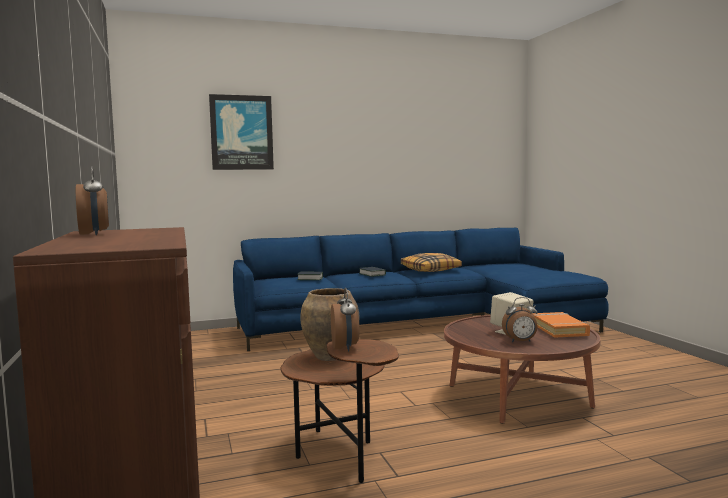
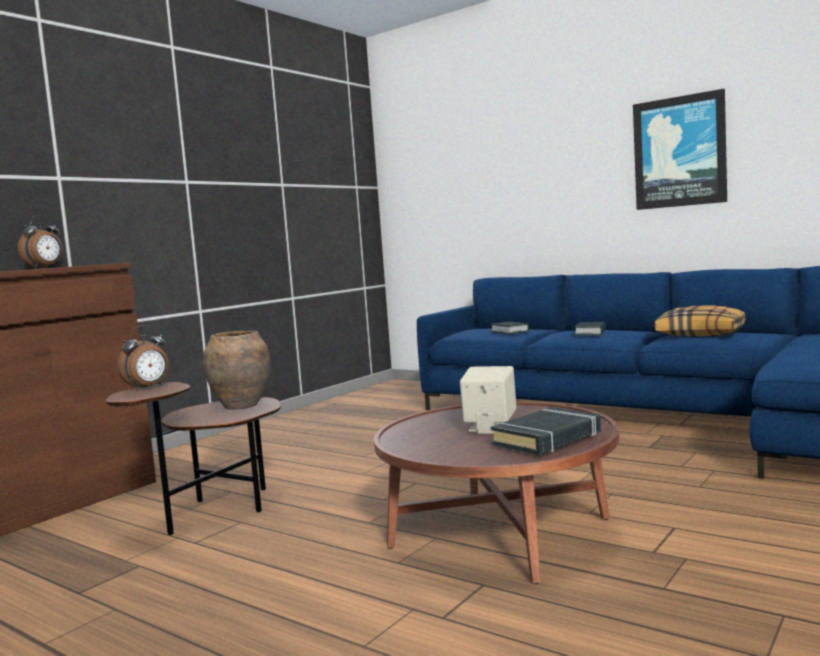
camera: 55 degrees right, 0 degrees up
picture [209,94,274,170] -> picture moved to [633,89,727,210]
alarm clock [502,297,538,343] -> none
orange book [532,312,590,338] -> black book [491,407,601,455]

